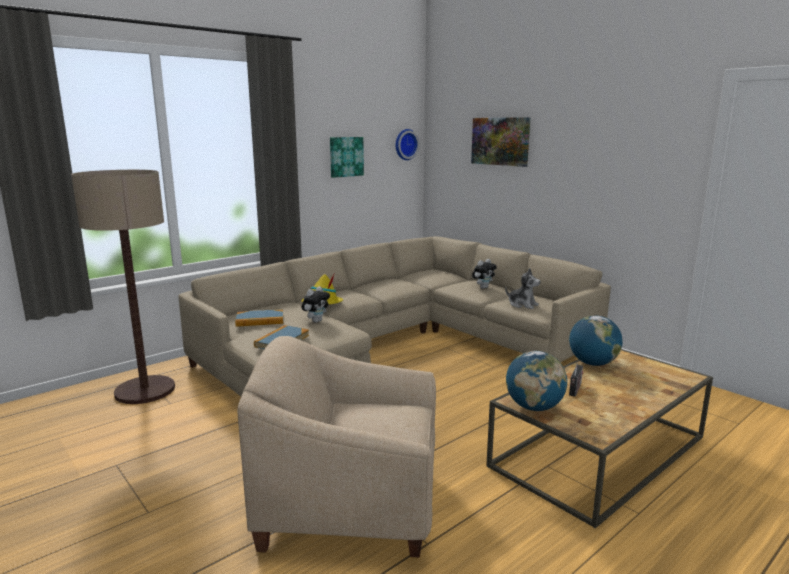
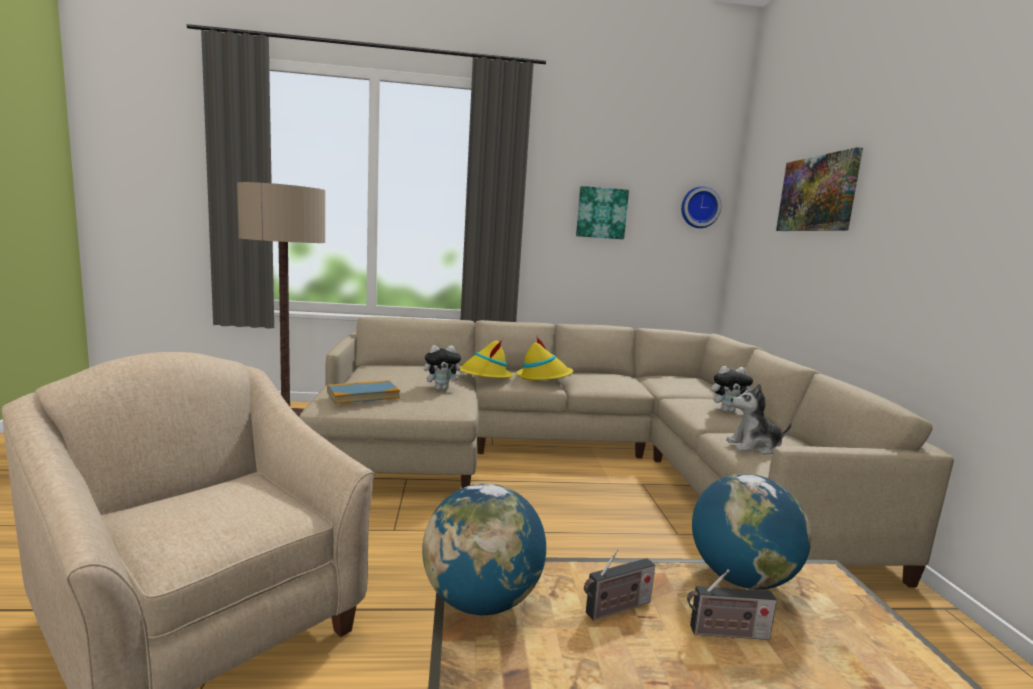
camera: 35 degrees right, 5 degrees down
book [235,309,283,327] -> none
plush toy [505,268,541,309] -> plush toy turned 105 degrees clockwise [726,384,792,454]
none -> yellow hat [516,336,573,380]
none -> radio [687,569,777,640]

